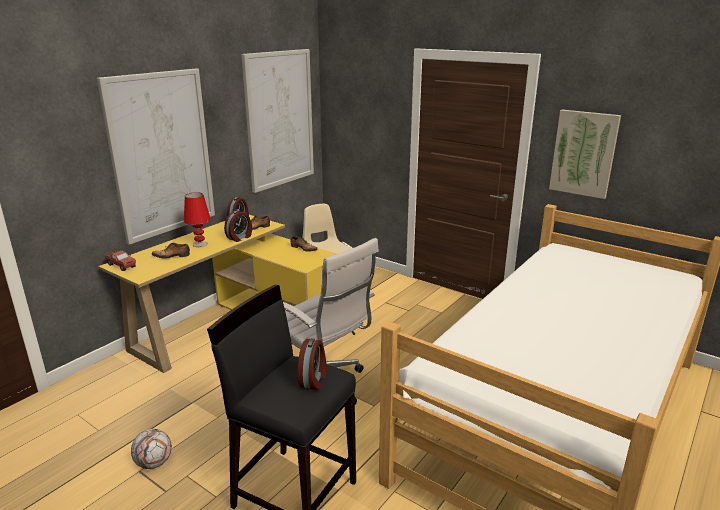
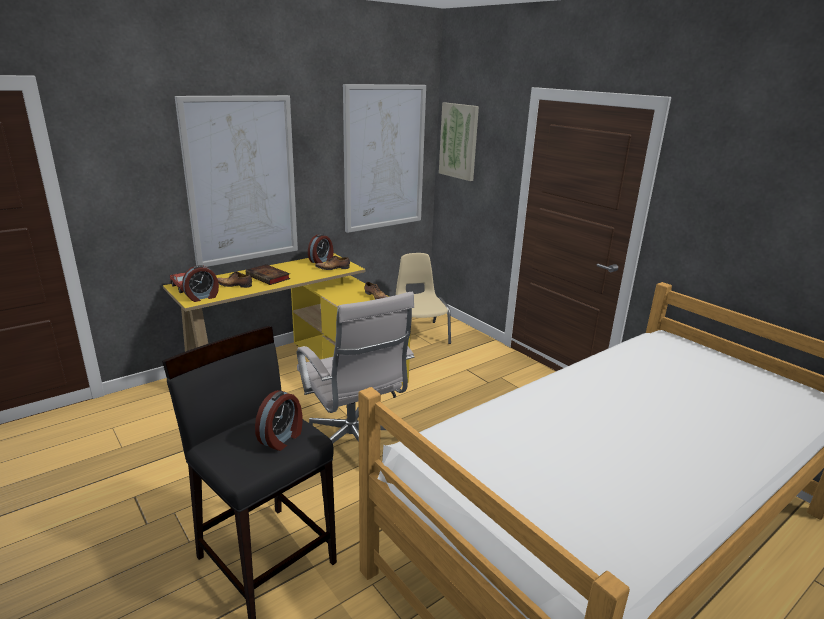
camera: 15 degrees right, 0 degrees up
football [131,429,172,469] -> none
red table lamp [184,192,211,247] -> book [246,264,290,285]
alarm clock [224,210,252,242] -> alarm clock moved to [182,265,219,302]
picture [549,110,621,199] -> picture moved to [439,103,479,181]

